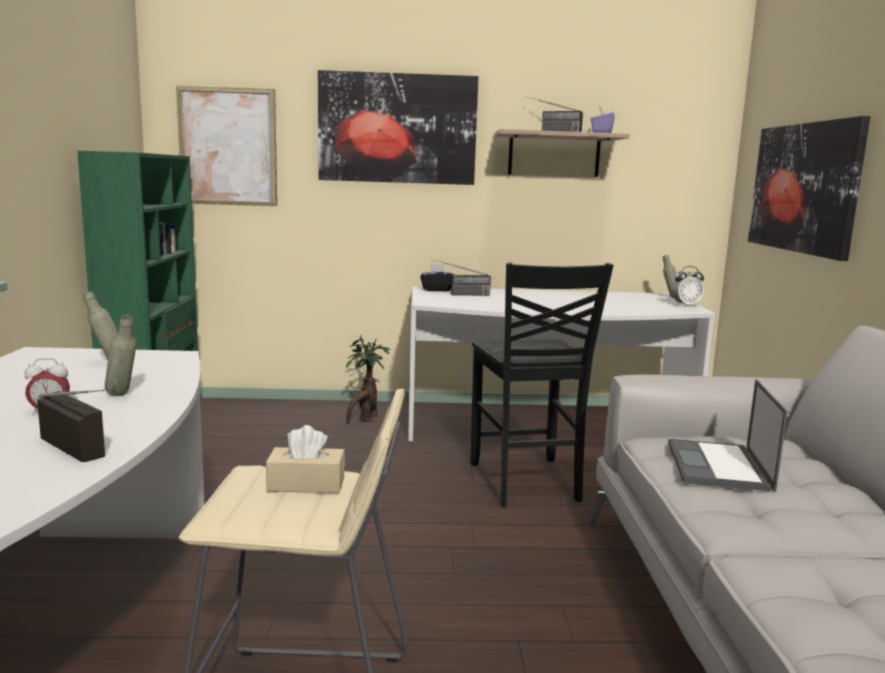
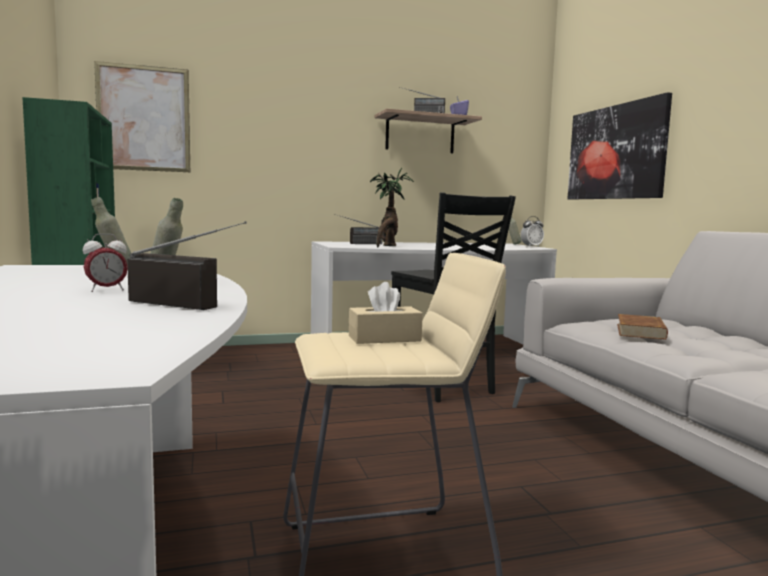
camera: 15 degrees left, 5 degrees down
picture [318,70,478,185] -> none
potted plant [346,336,391,424] -> potted plant moved to [370,168,414,247]
black tissue box [420,264,454,291] -> none
laptop [668,379,788,492] -> brown book [617,314,668,340]

